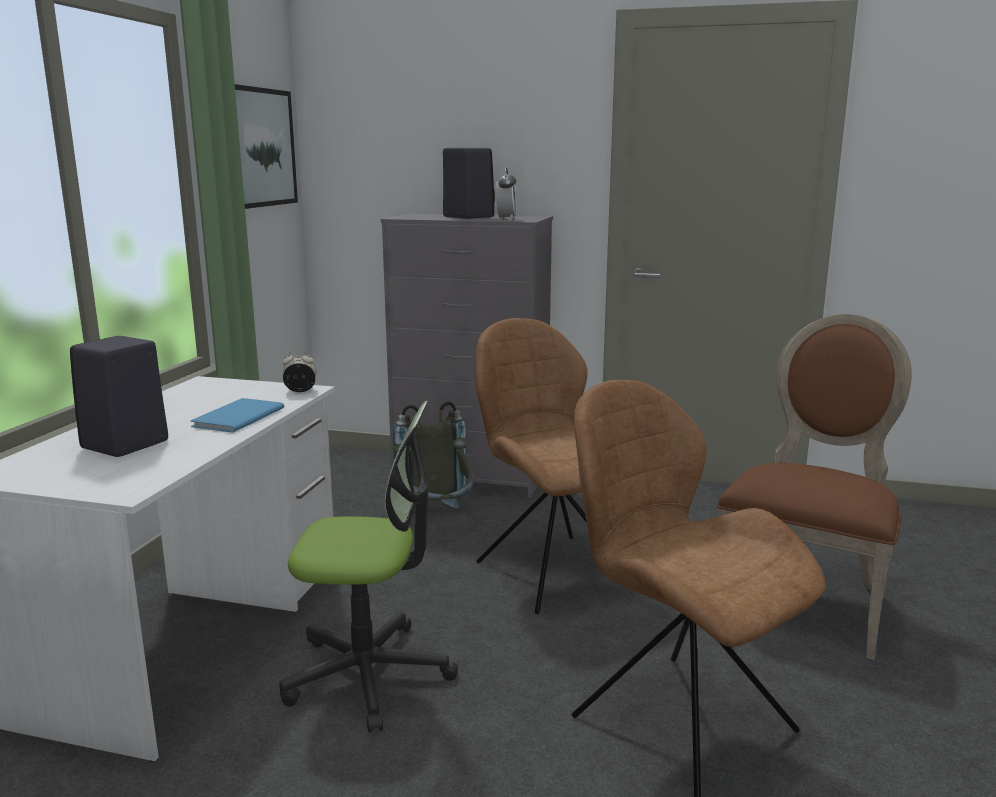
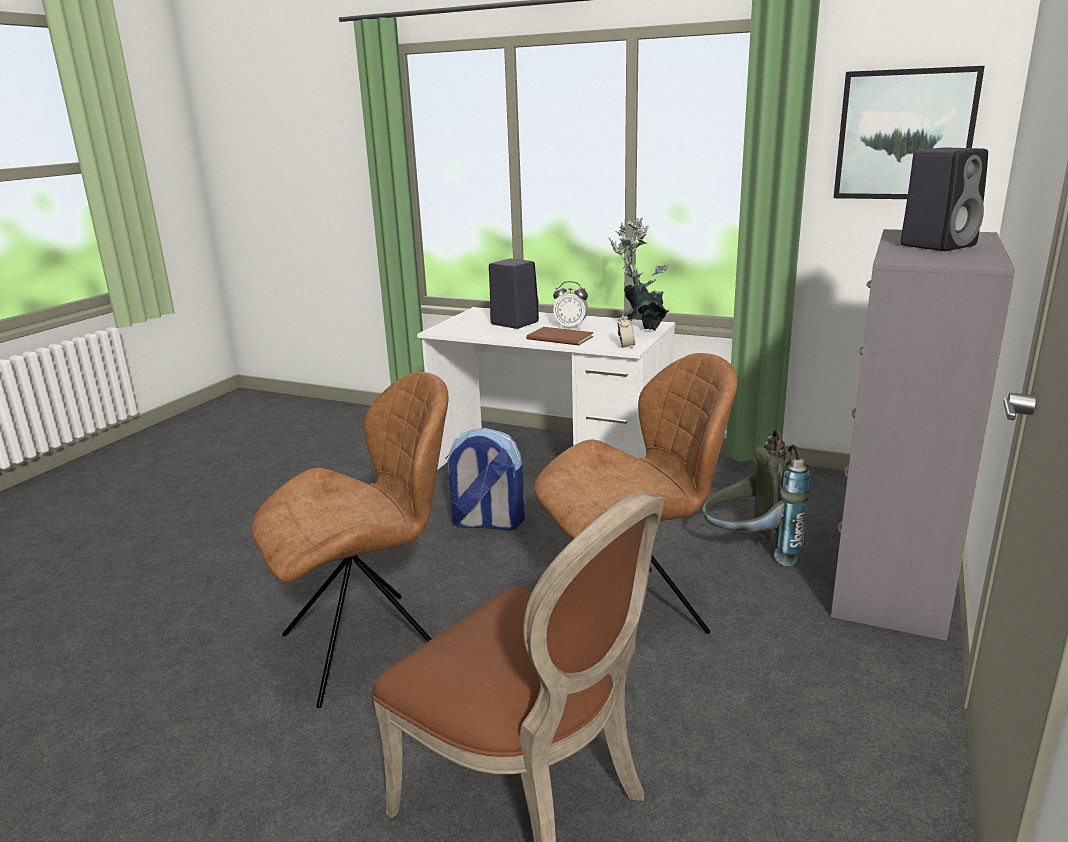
camera: 100 degrees right, 5 degrees up
blue book [190,398,284,433] -> brown book [526,327,594,345]
office chair [279,401,458,733] -> backpack [445,428,525,531]
alarm clock [496,167,517,220] -> alarm clock moved to [553,281,588,329]
none -> potted plant [609,217,670,331]

